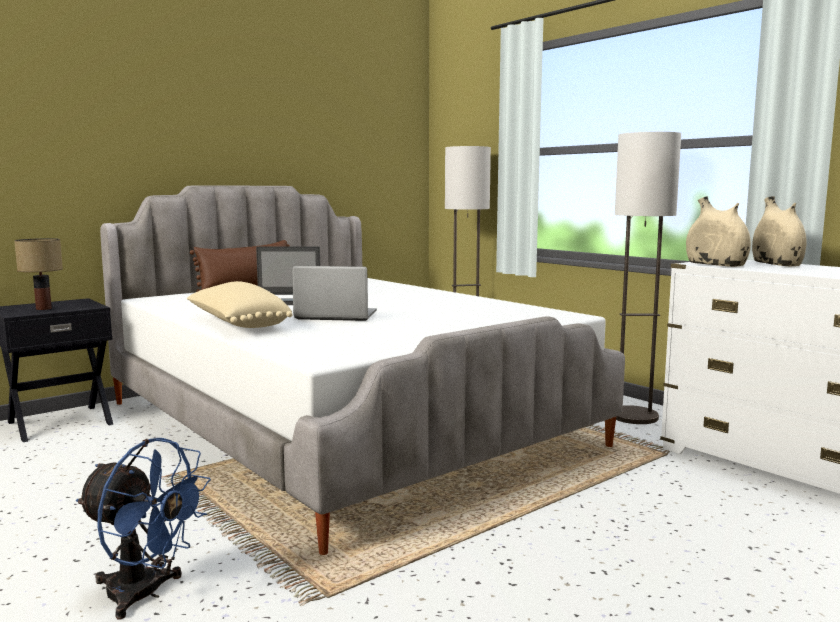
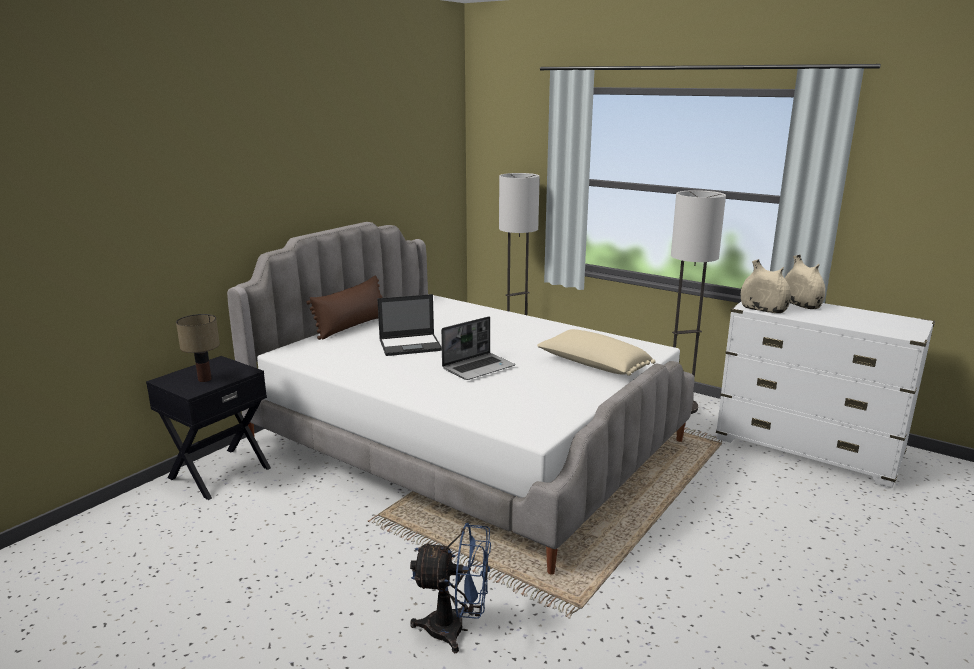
camera: 15 degrees left, 10 degrees up
beige pillow [187,281,293,328] -> beige pillow moved to [537,329,656,376]
laptop [292,266,377,321] -> laptop turned 150 degrees clockwise [441,316,515,380]

